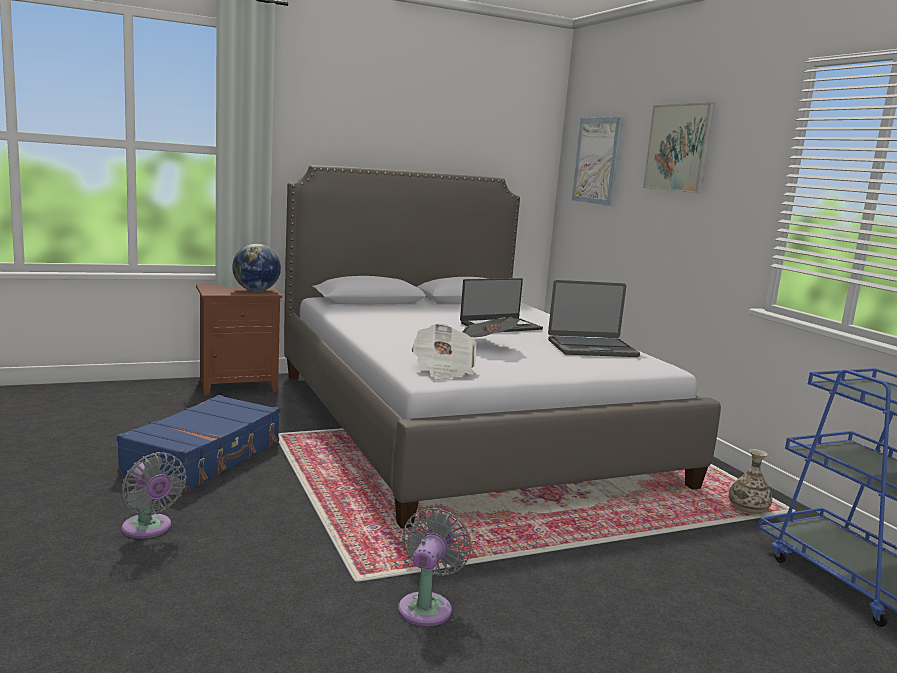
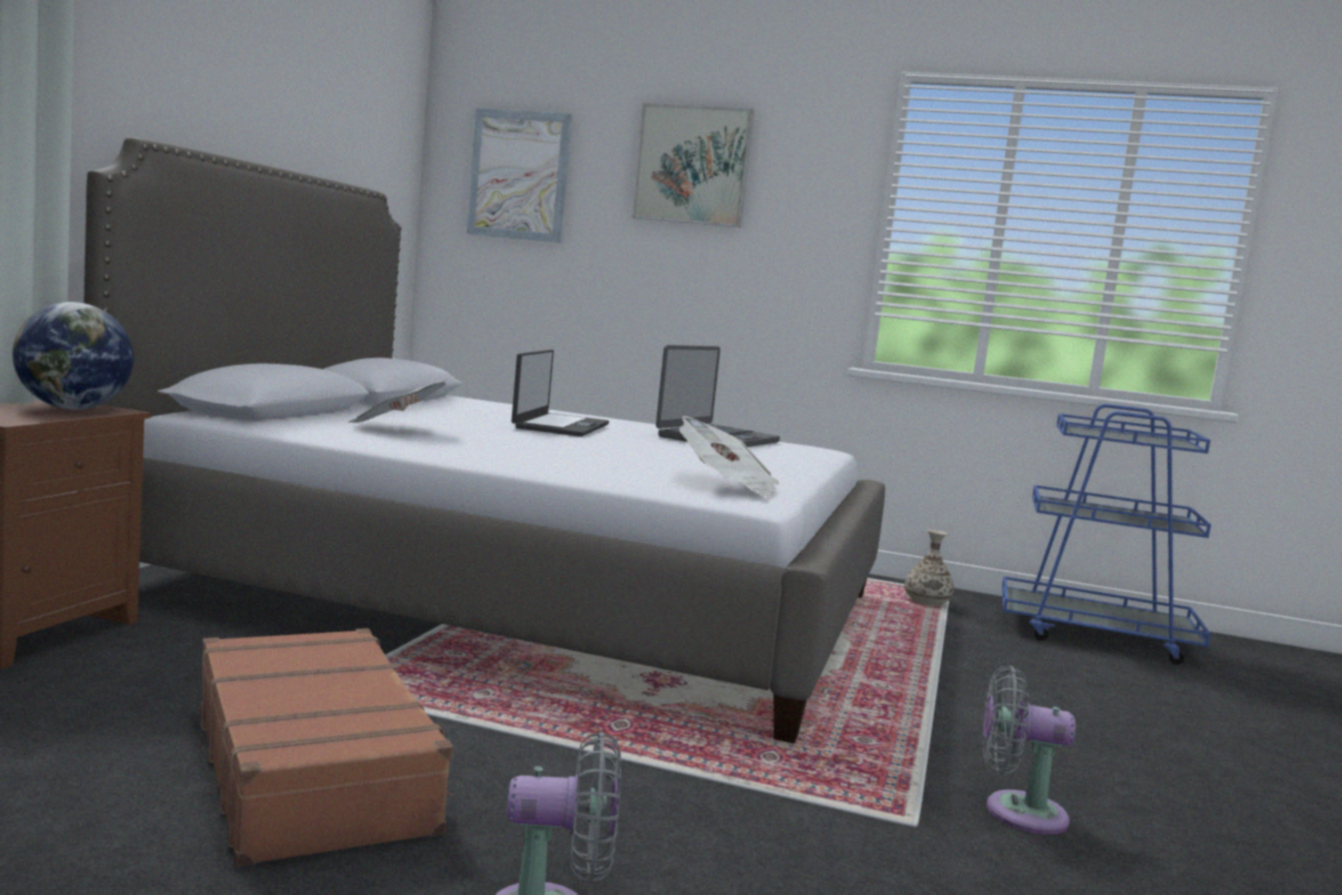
camera: 50 degrees left, 5 degrees down
blue suitcase [117,395,280,492] -> brown suitcase [200,628,453,867]
grey fan [398,507,472,626] -> grey fan turned 45 degrees counterclockwise [982,666,1076,835]
newspaper [462,317,520,337] -> newspaper moved to [349,380,446,423]

